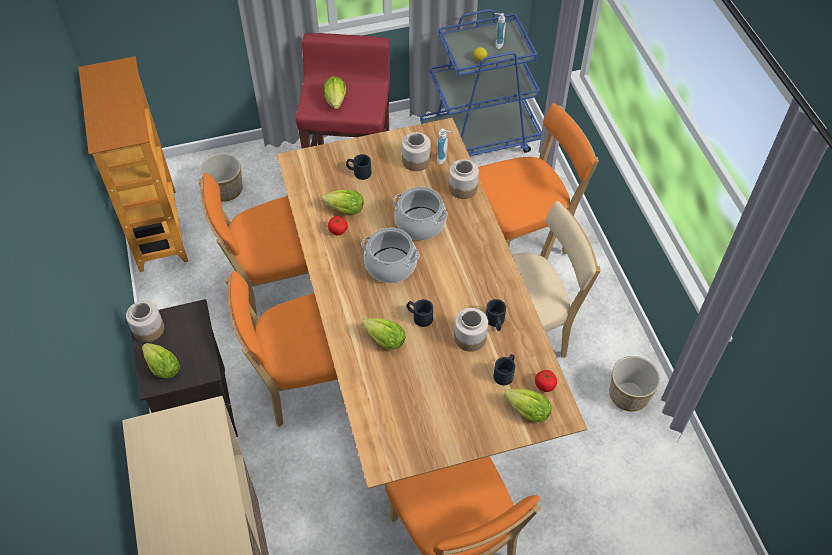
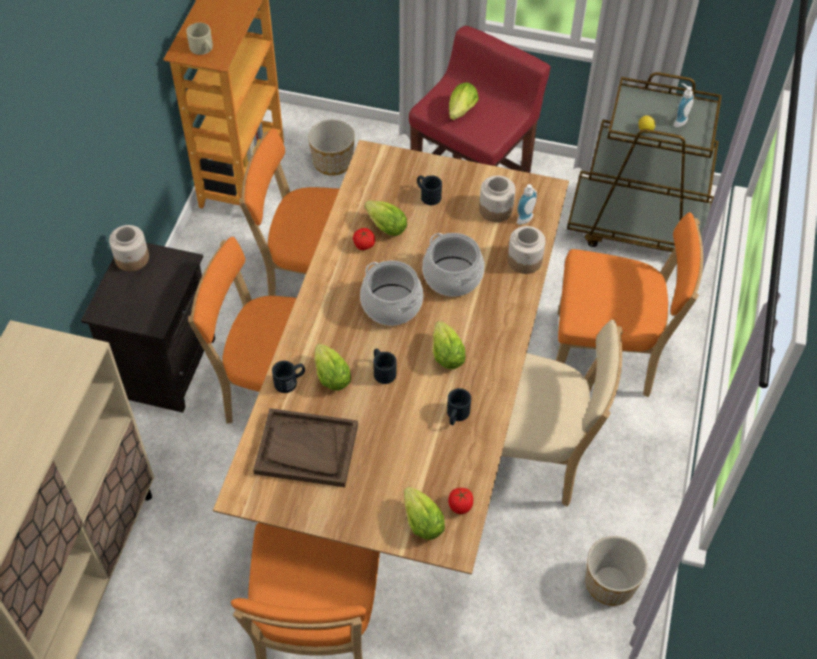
camera: 30 degrees right, 0 degrees up
lettuce [142,343,180,379] -> lettuce moved to [433,321,466,369]
blue cart [420,9,542,156] -> brown cart [567,72,722,252]
jar [454,308,488,352] -> none
black mug [493,354,515,385] -> black mug moved to [272,361,305,393]
none -> beige mug [186,23,213,55]
none -> brown tray [253,408,358,487]

